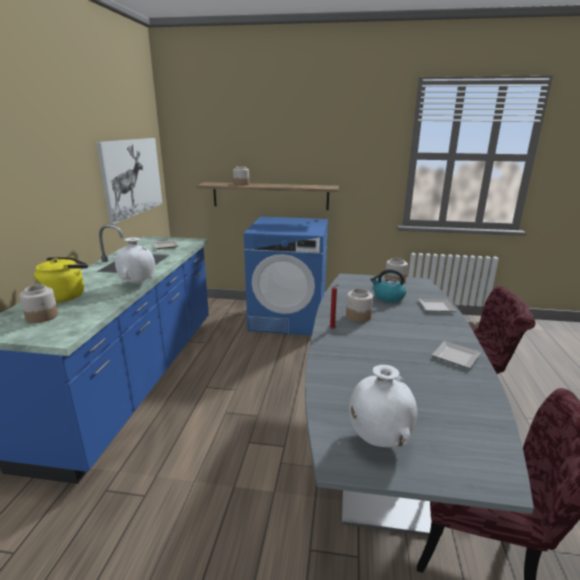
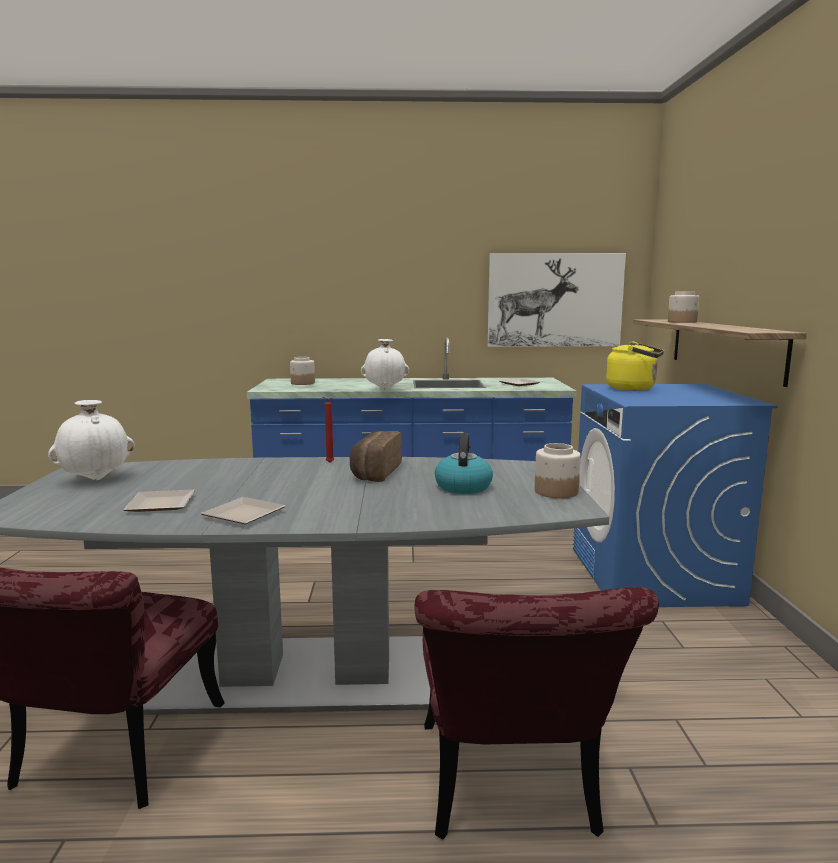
camera: 80 degrees right, 10 degrees down
yellow kettle [34,257,88,303] -> yellow kettle moved to [606,342,664,391]
jar [346,288,373,322] -> bread [349,431,402,482]
plate [418,299,456,312] -> plate moved to [123,490,195,512]

